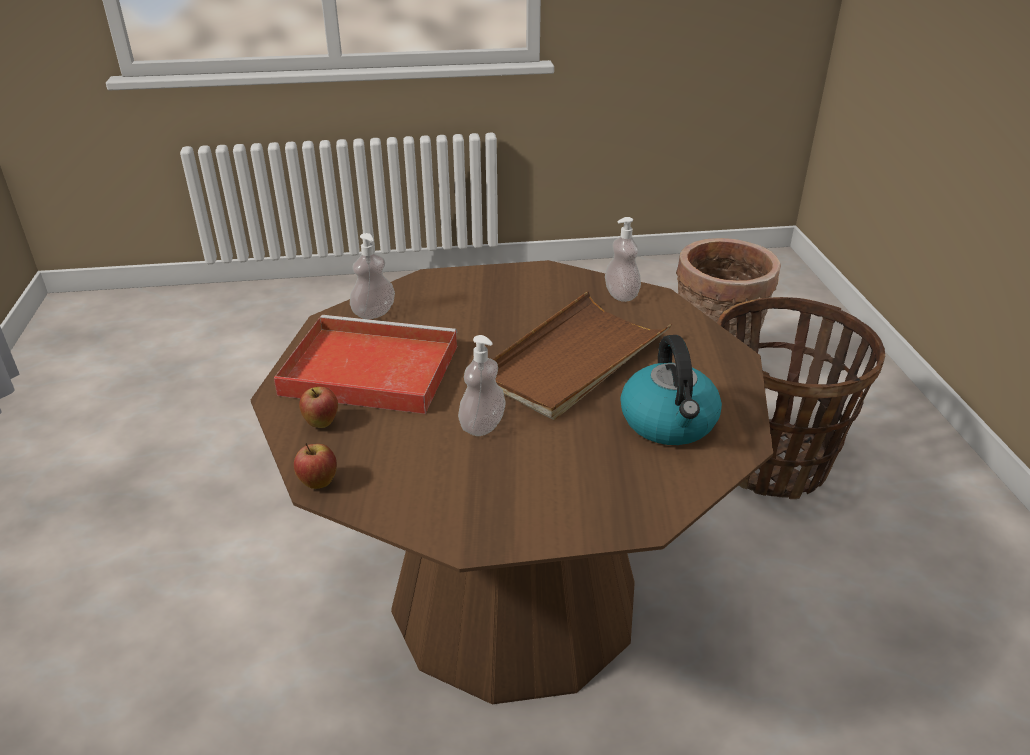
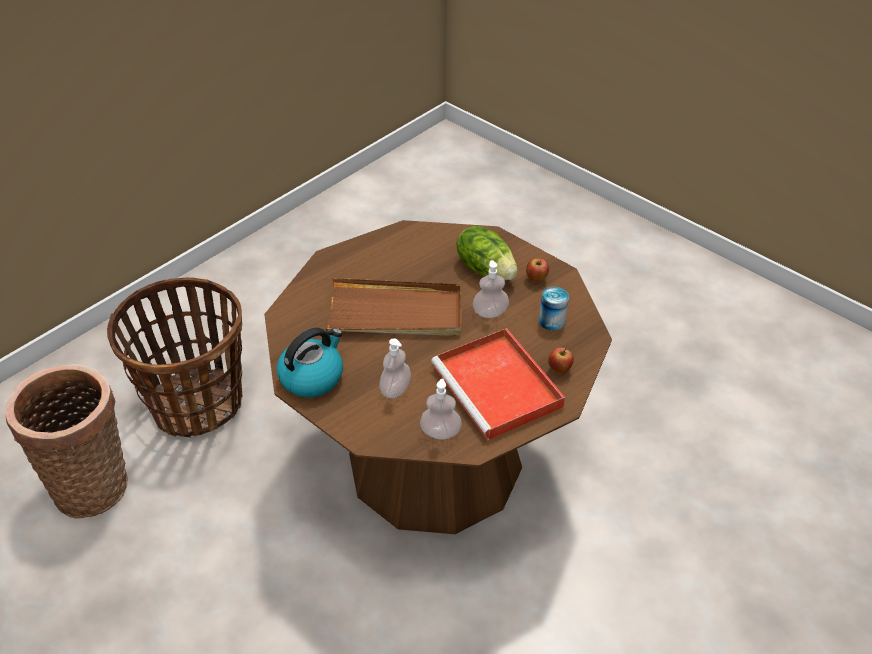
camera: 130 degrees left, 10 degrees up
apple [294,443,337,489] -> apple moved to [526,258,549,282]
soap dispenser [605,217,641,302] -> soap dispenser moved to [379,338,411,398]
kettle [621,335,722,445] -> kettle moved to [277,327,343,397]
none -> lettuce [457,225,518,280]
none -> can [539,287,569,331]

